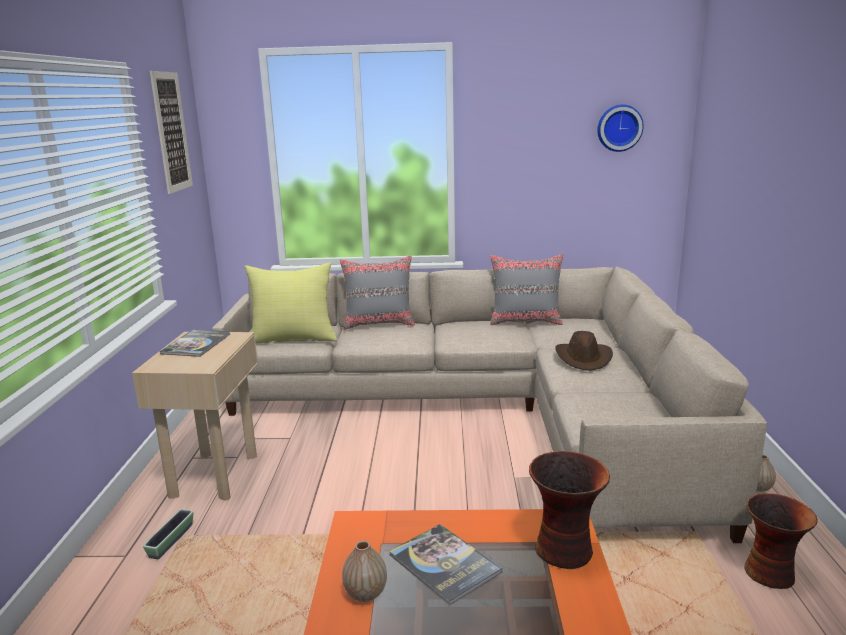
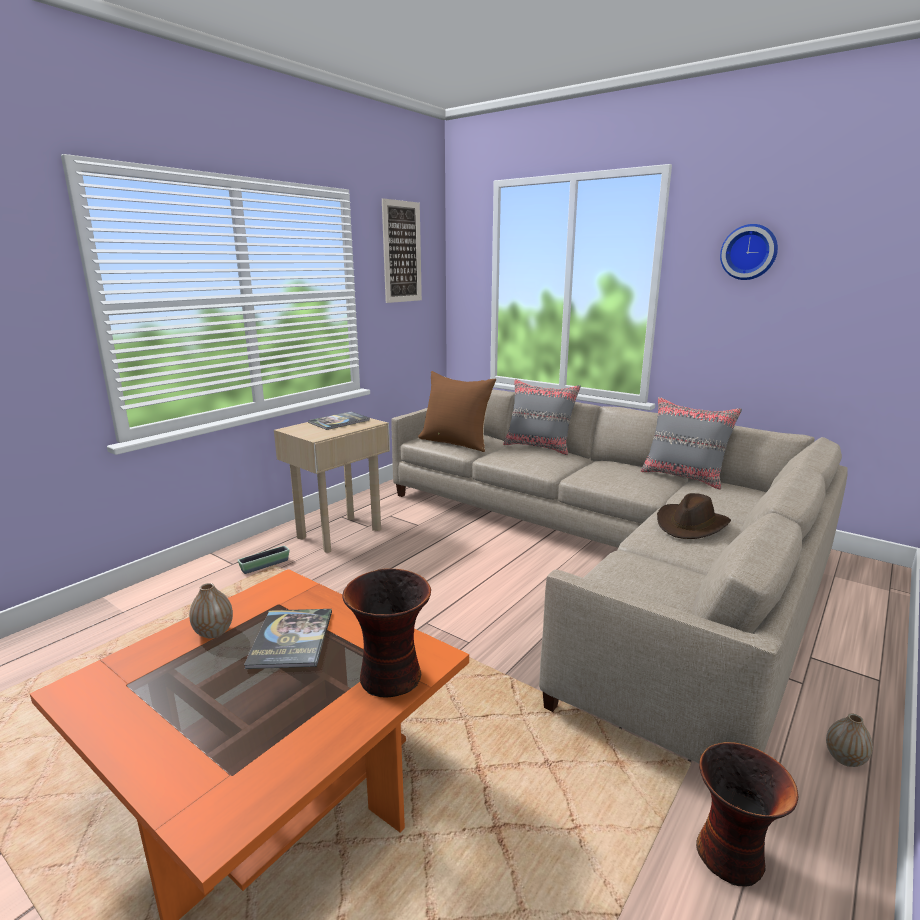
camera: 35 degrees right, 0 degrees up
yellow pillow [244,262,337,344] -> brown pillow [418,371,496,452]
wall clock [597,105,644,152] -> wall clock moved to [720,224,778,280]

